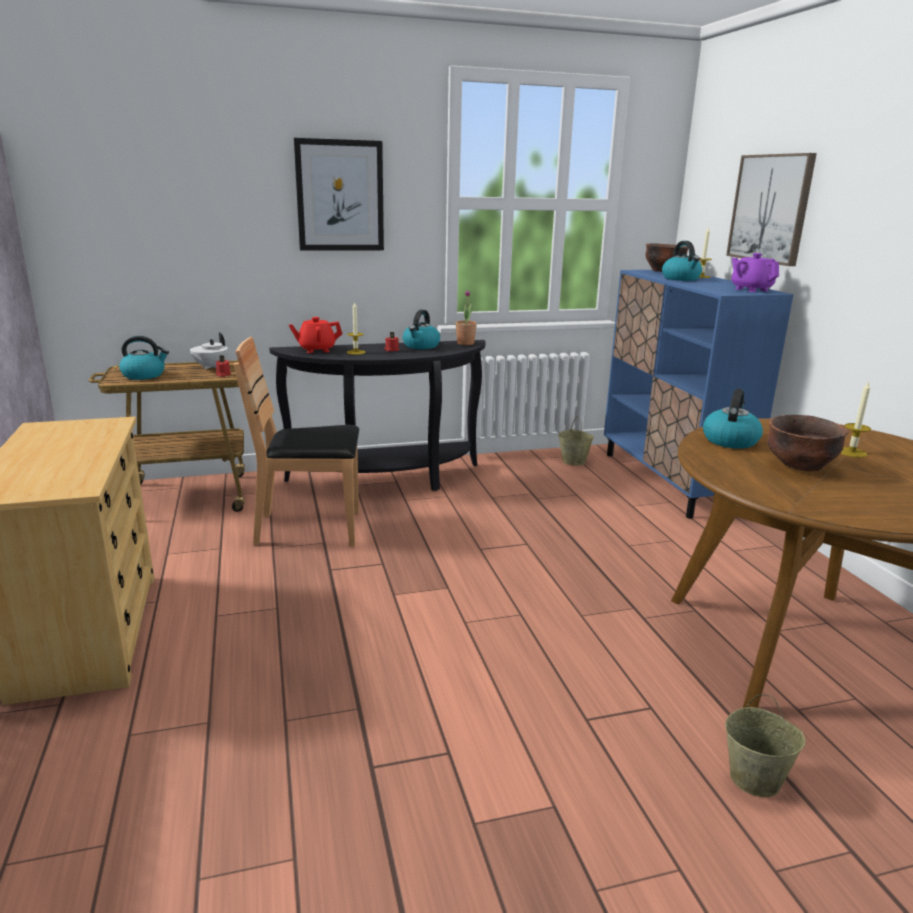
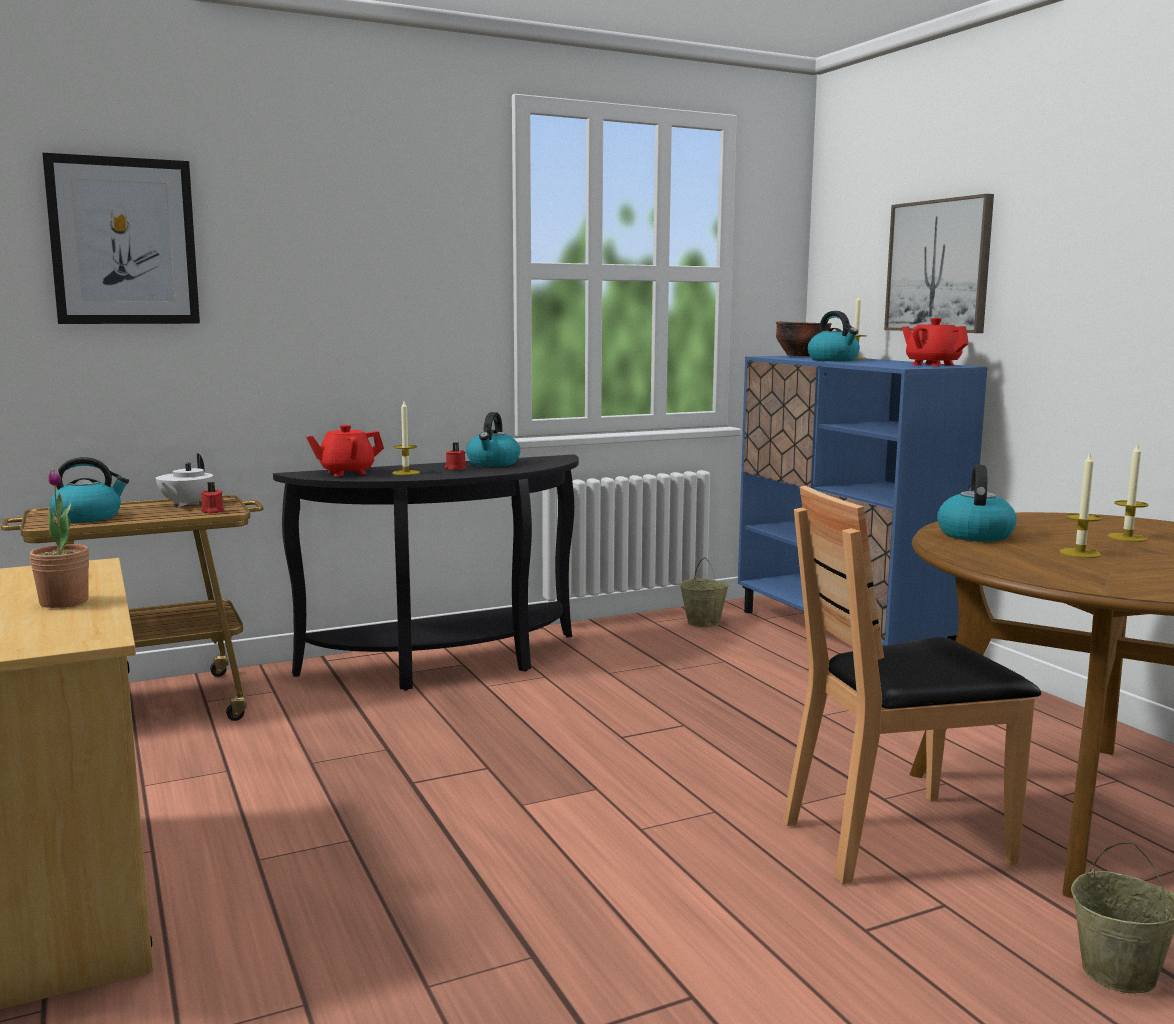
camera: 10 degrees left, 10 degrees down
brown chair [234,337,359,546] -> brown chair moved to [783,485,1041,884]
picture [294,138,384,251] -> picture moved to [42,153,200,324]
potted plant [456,290,477,345] -> potted plant moved to [29,470,89,608]
purple teapot [731,253,779,292] -> red teapot [902,318,969,366]
brown bowl [767,415,849,471] -> candle [1059,451,1102,558]

